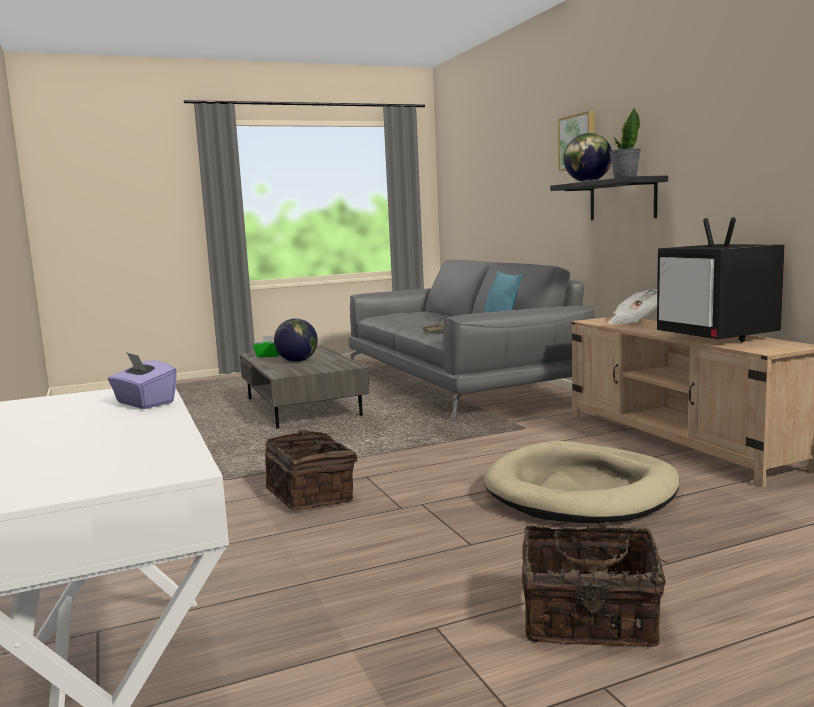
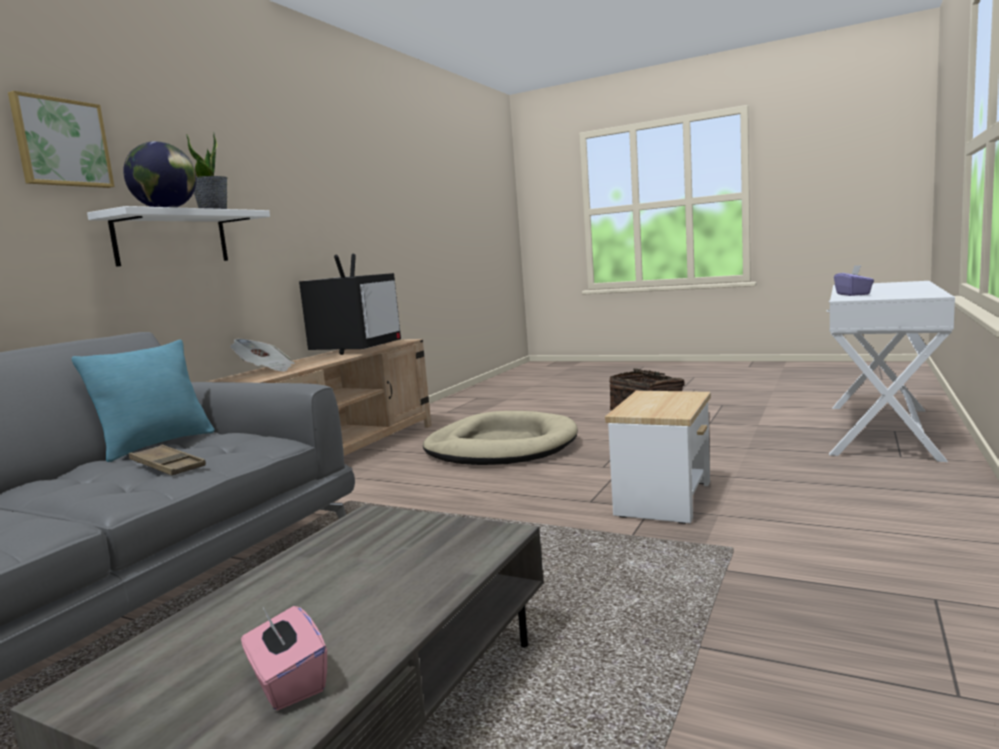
camera: 130 degrees left, 0 degrees up
green tissue box [253,335,279,357] -> pink tissue box [241,606,327,710]
basket [265,430,357,510] -> side table [605,391,711,524]
globe [274,318,318,362] -> none
black shelf [550,175,668,220] -> white shelf [87,206,270,267]

